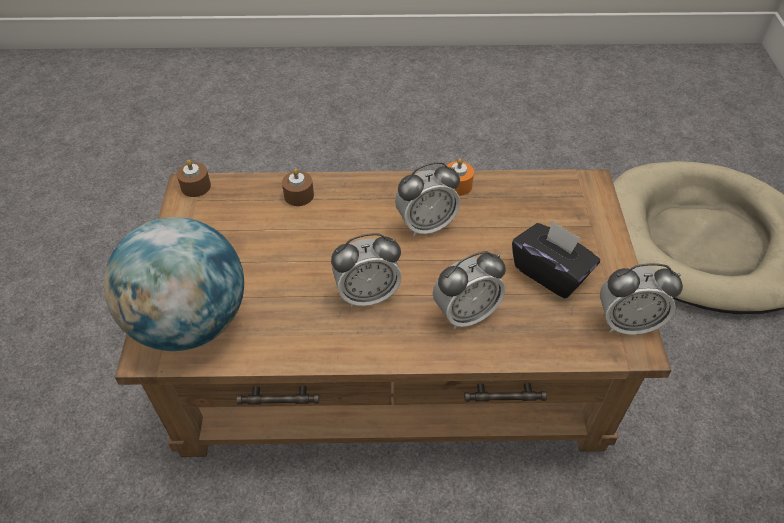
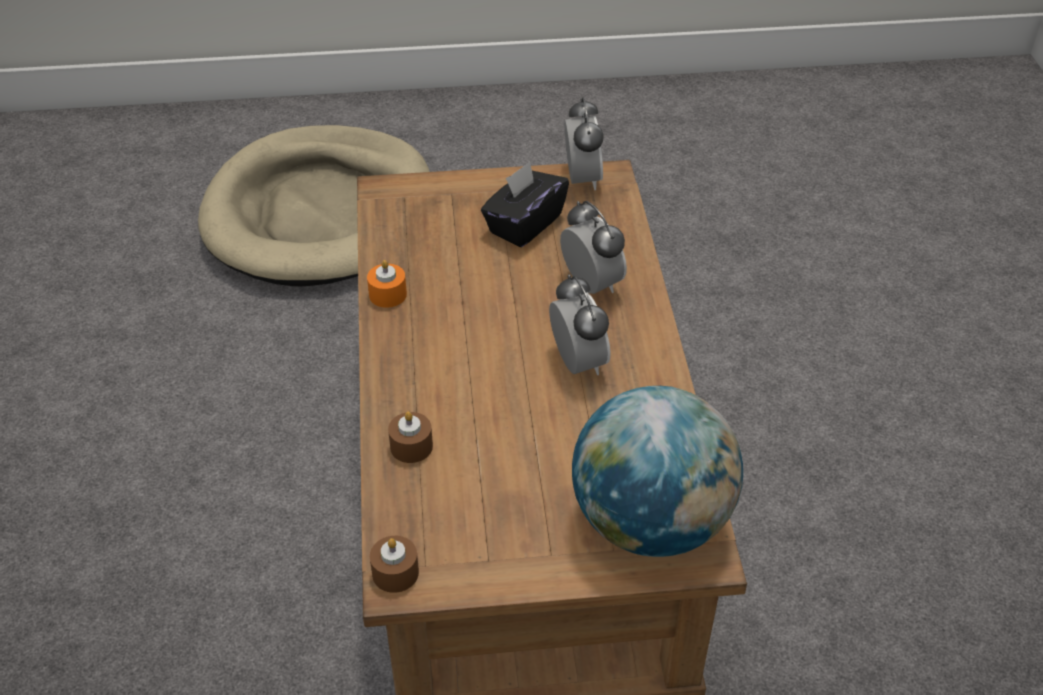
camera: 95 degrees left, 5 degrees down
alarm clock [395,162,460,237] -> none

